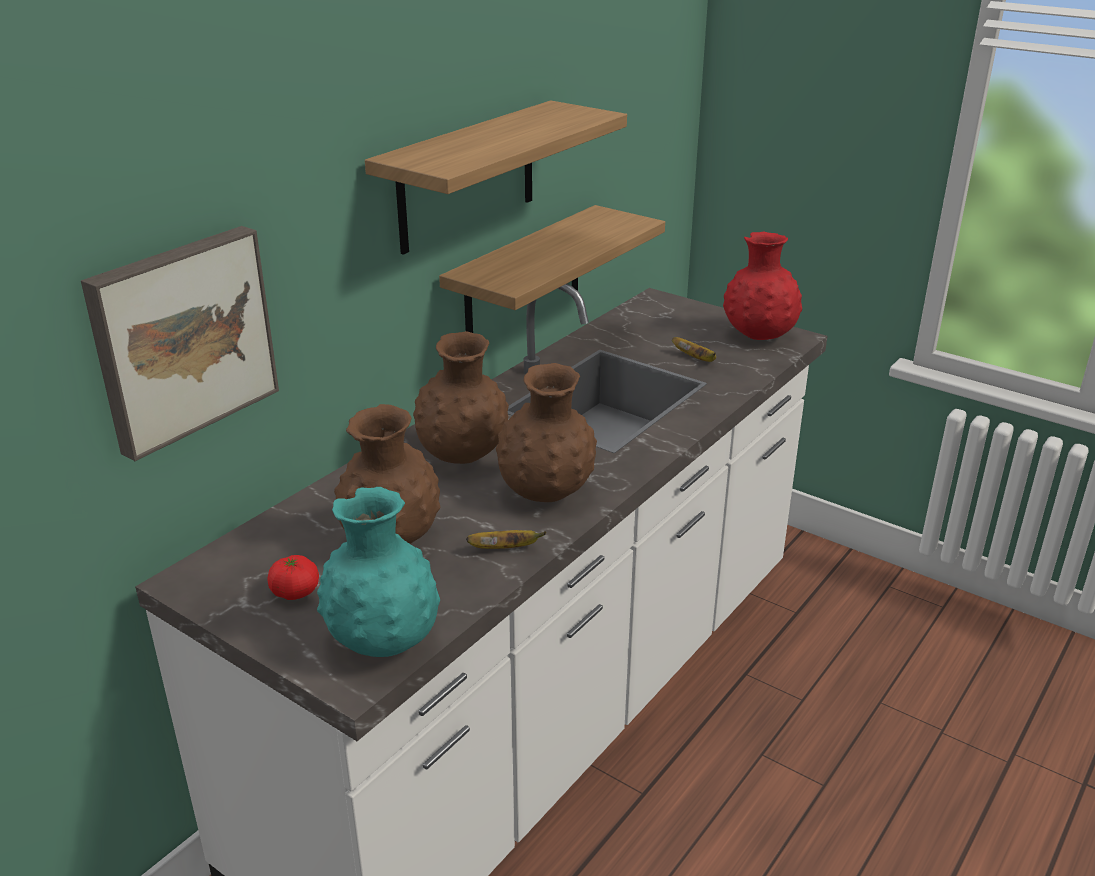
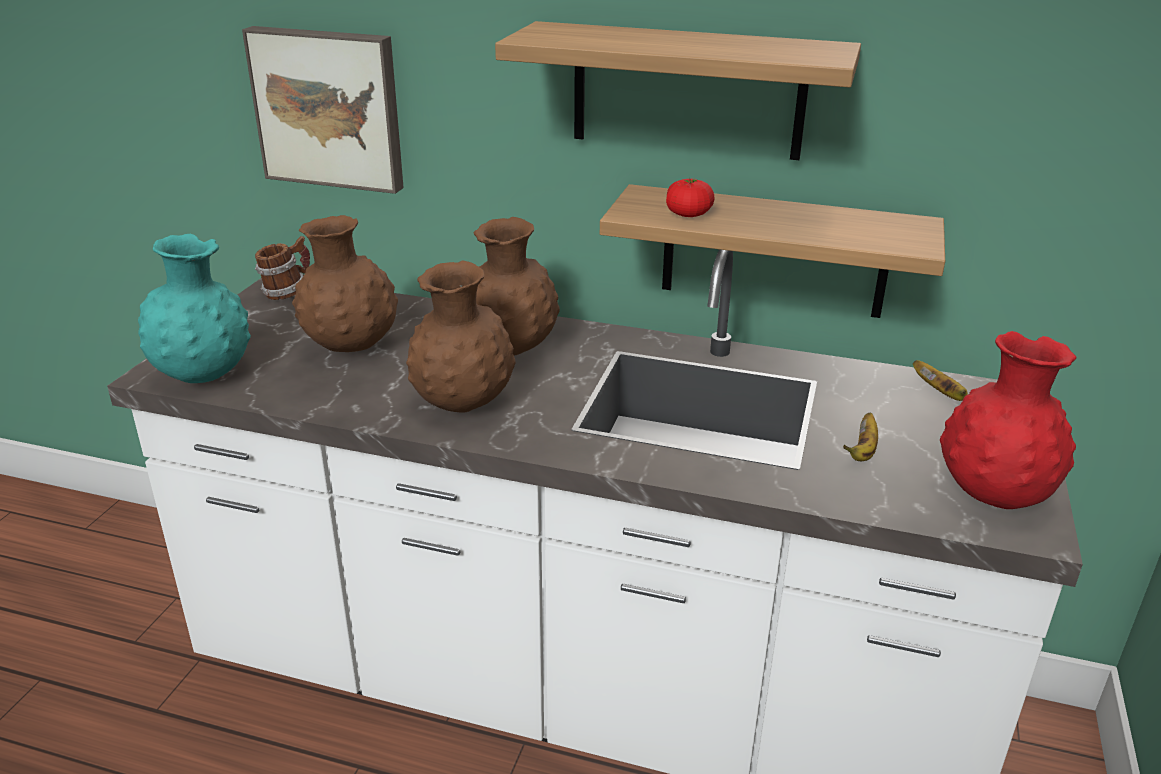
camera: 70 degrees right, 0 degrees up
tomato [267,555,319,600] -> tomato moved to [666,177,715,217]
banana [466,530,546,549] -> banana moved to [913,360,968,401]
none -> mug [255,236,310,300]

